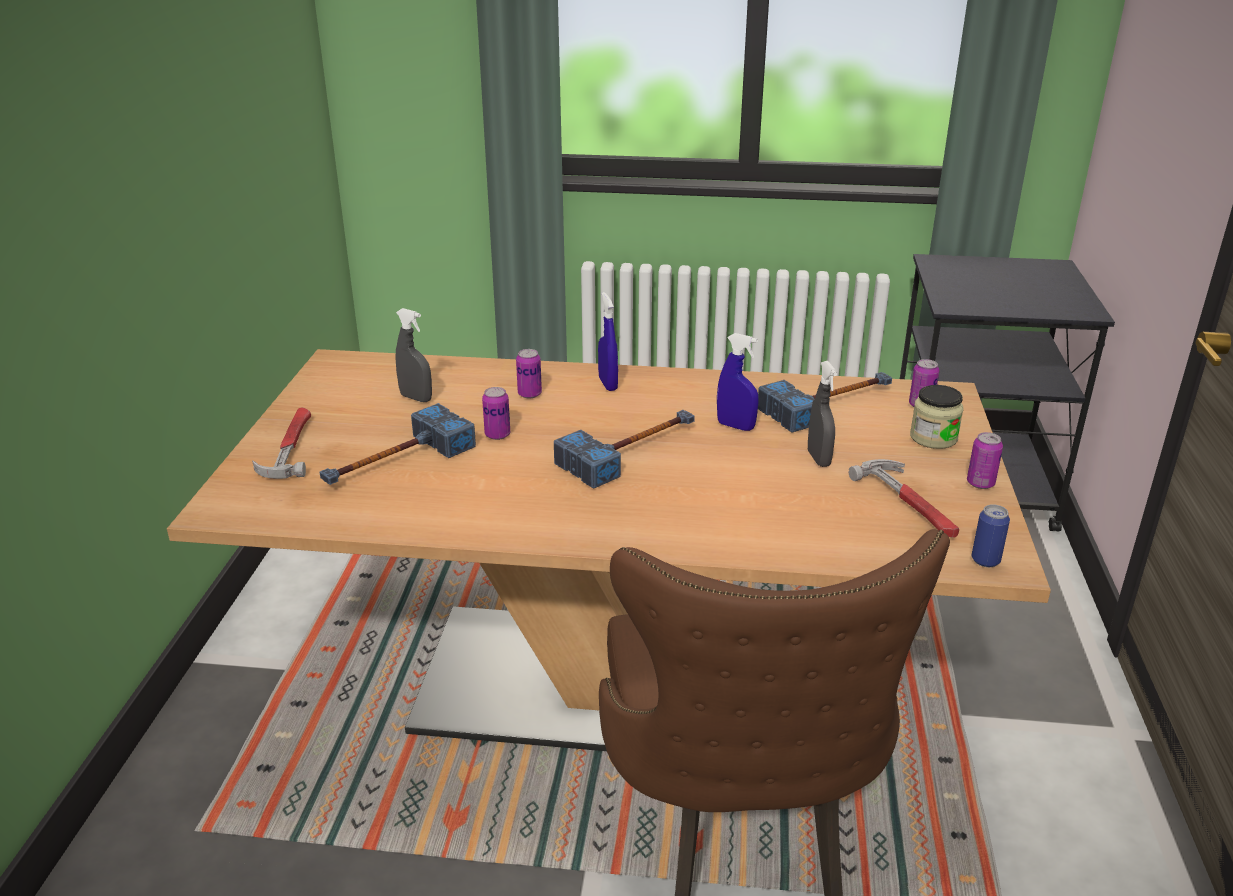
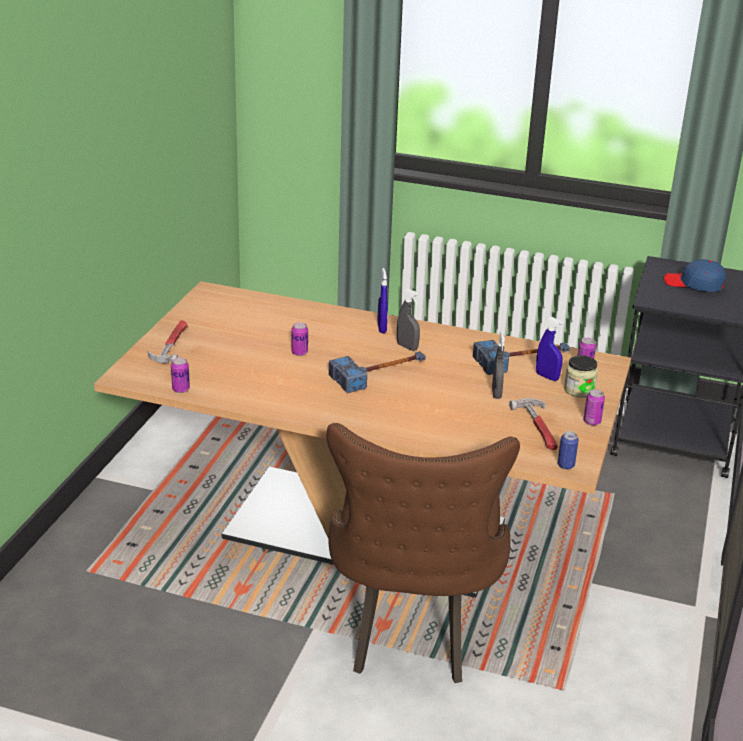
camera: 10 degrees right, 0 degrees up
hammer [320,403,476,485] -> none
grey spray bottle [396,308,432,402] -> grey spray bottle moved to [397,288,420,351]
can [516,349,542,398] -> can moved to [171,357,190,393]
blue spray bottle [717,333,759,431] -> blue spray bottle moved to [536,317,564,381]
none -> blue cap [664,259,726,292]

